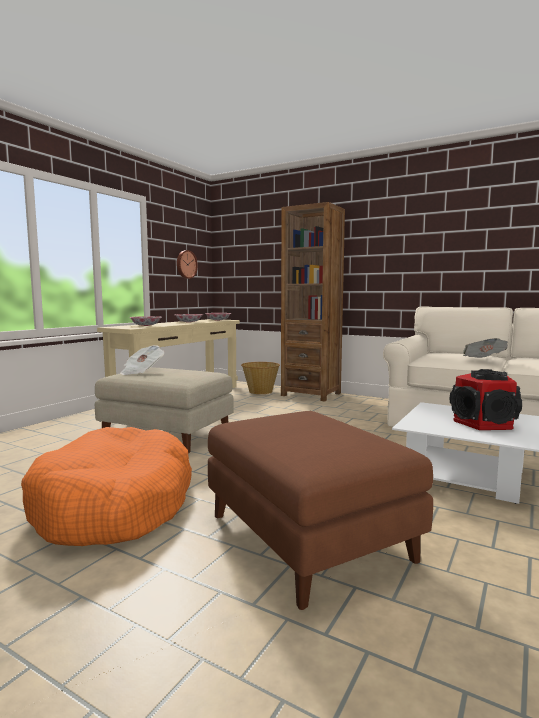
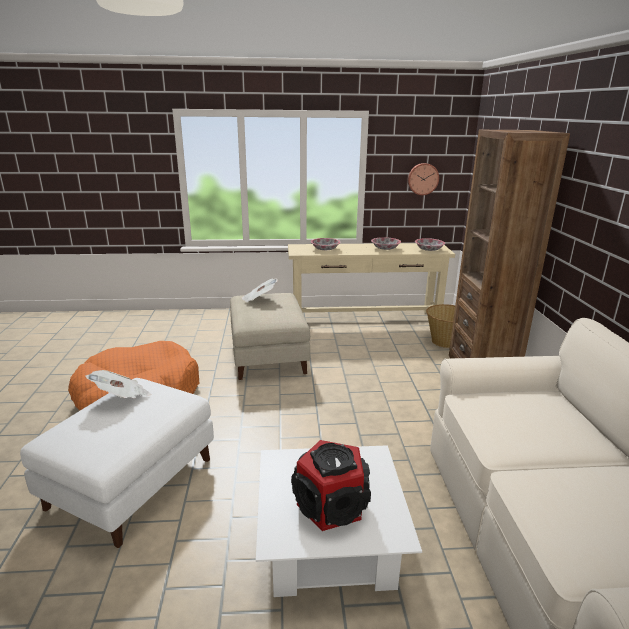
camera: 55 degrees right, 15 degrees up
brown ottoman [208,411,433,610] -> white ottoman [20,378,214,548]
newspaper [463,338,508,358] -> newspaper moved to [85,370,151,398]

